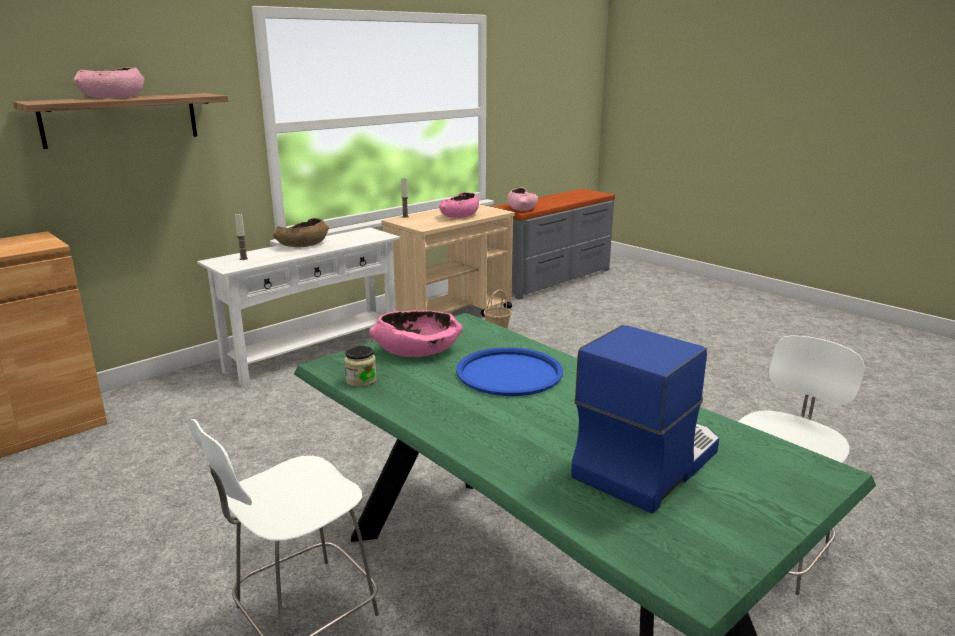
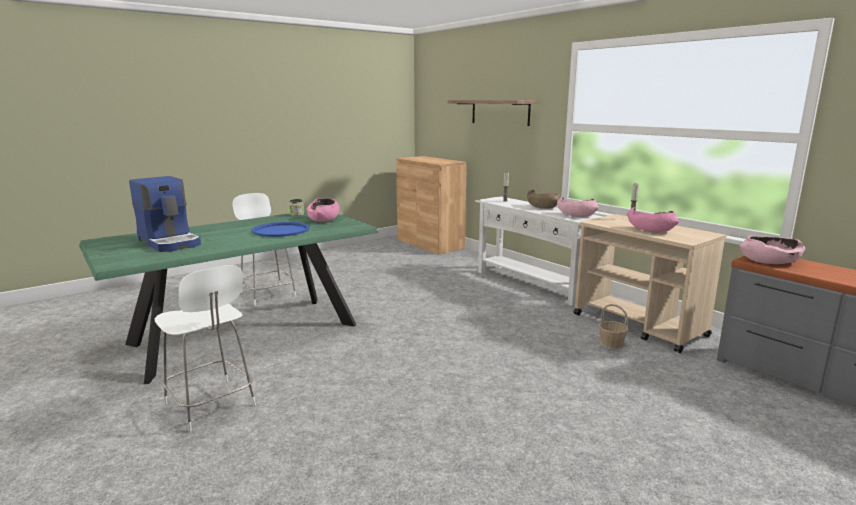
camera: 95 degrees right, 5 degrees down
pink bowl [74,67,145,98] -> pink bowl moved to [557,197,599,217]

